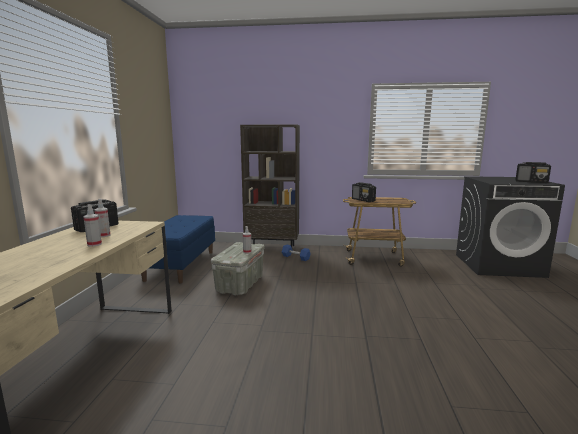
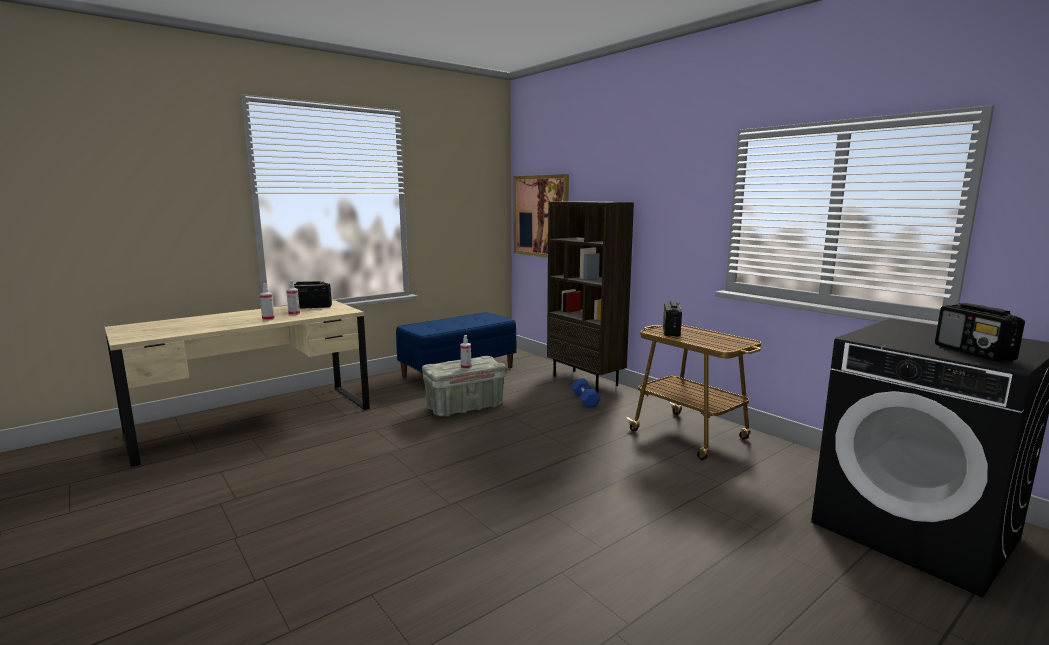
camera: 45 degrees right, 0 degrees up
none -> picture [514,174,569,258]

